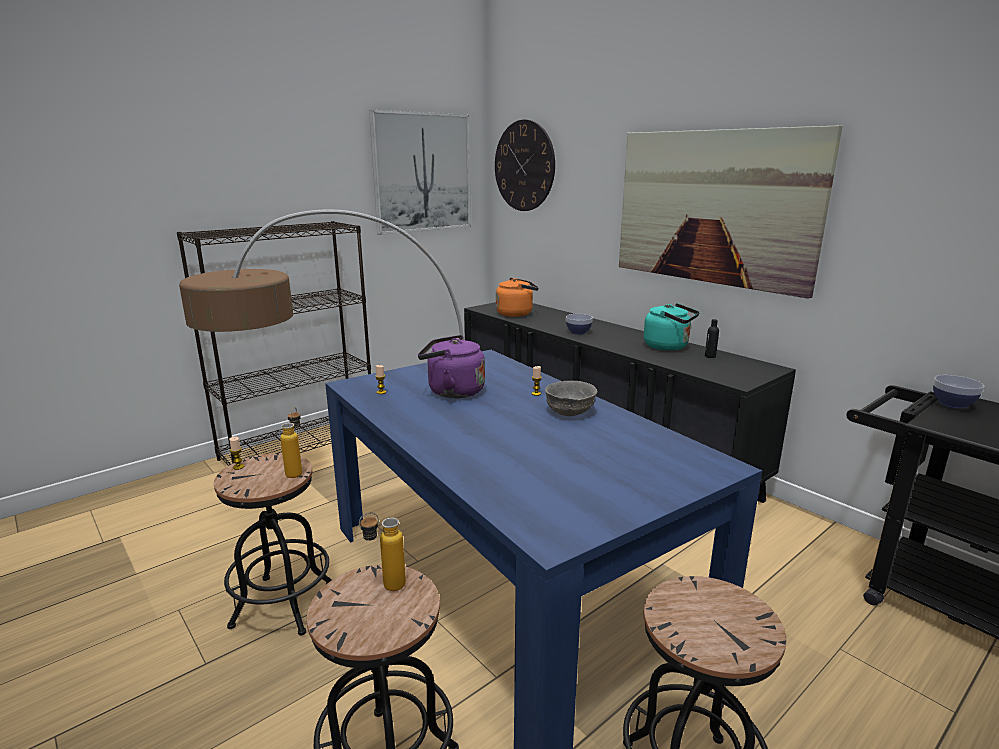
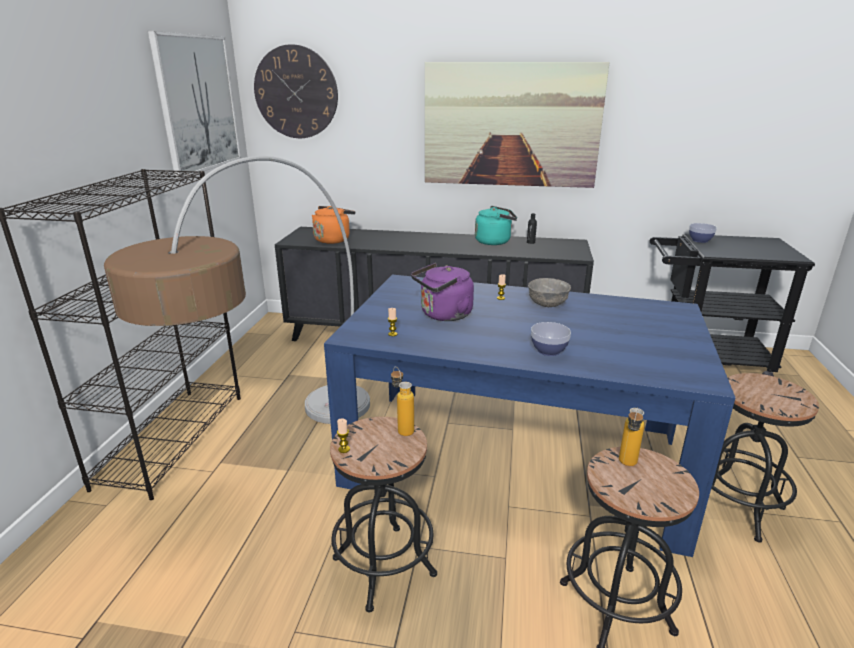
camera: 40 degrees left, 5 degrees up
bowl [566,314,593,334] -> bowl moved to [531,322,571,356]

